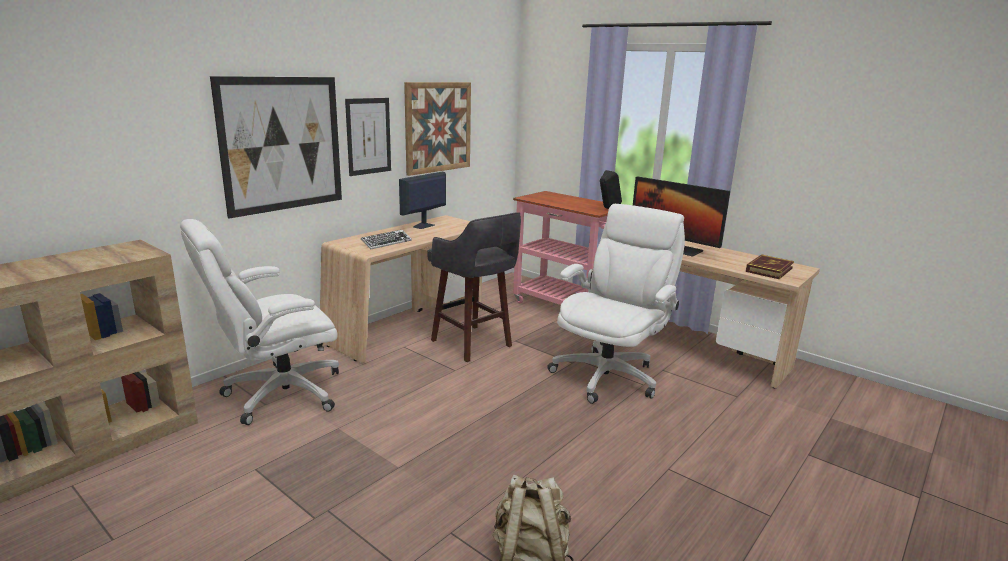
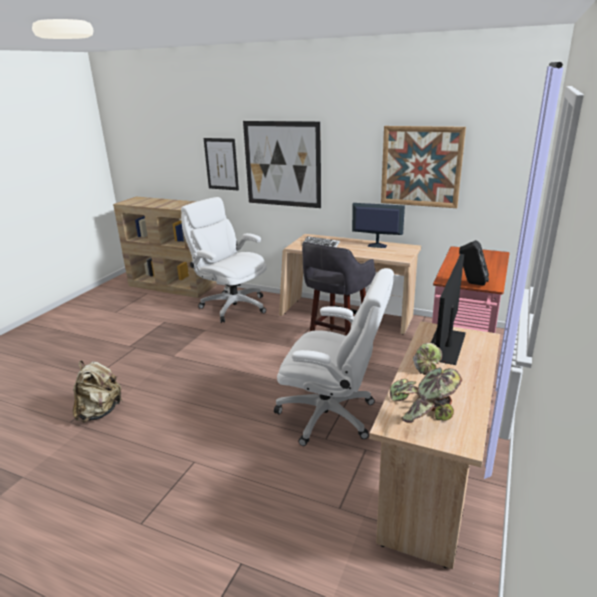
camera: 75 degrees right, 5 degrees up
picture [345,98,391,176] -> picture moved to [204,138,239,190]
book [746,254,794,279] -> potted plant [390,343,462,423]

